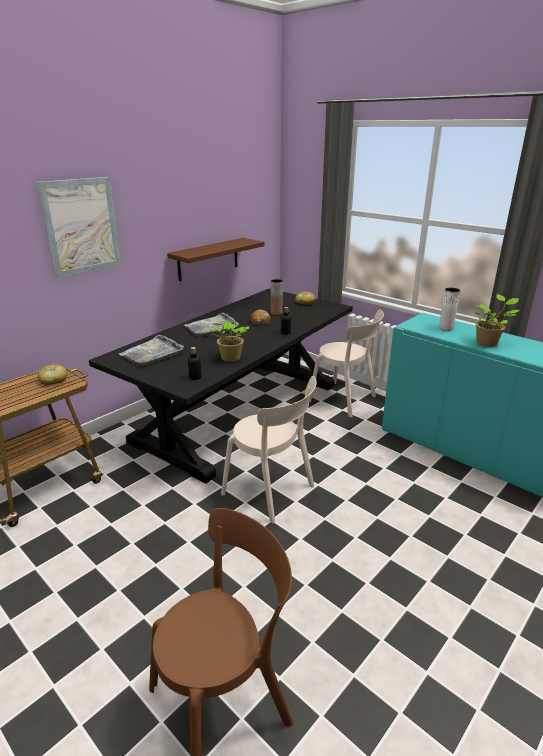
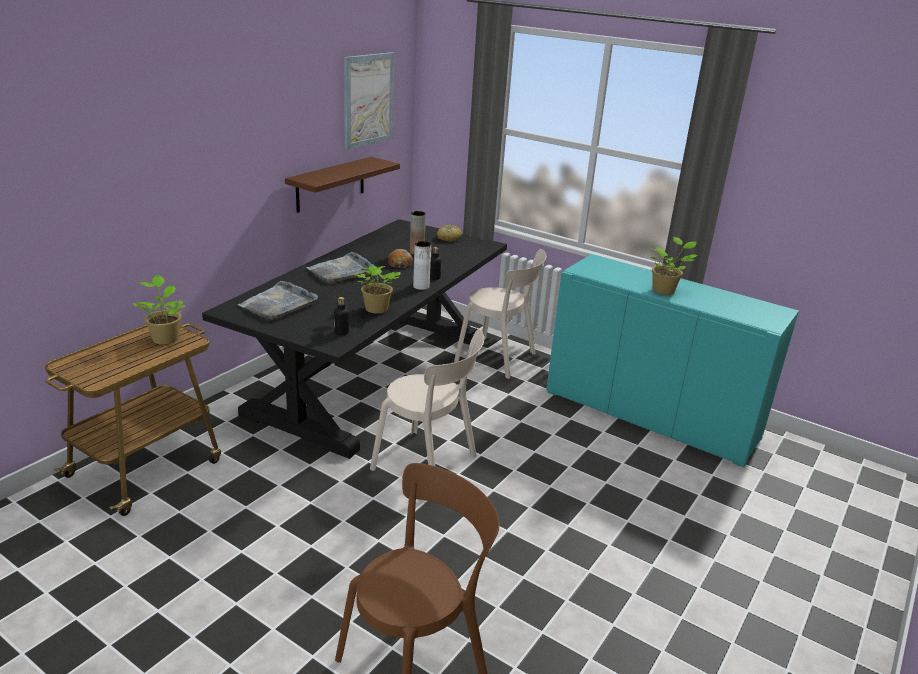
camera: 10 degrees left, 0 degrees up
picture [36,177,122,278] -> picture moved to [344,52,394,150]
bread [38,365,67,385] -> potted plant [132,275,185,344]
white vase [439,288,460,331] -> white vase moved to [413,241,431,290]

